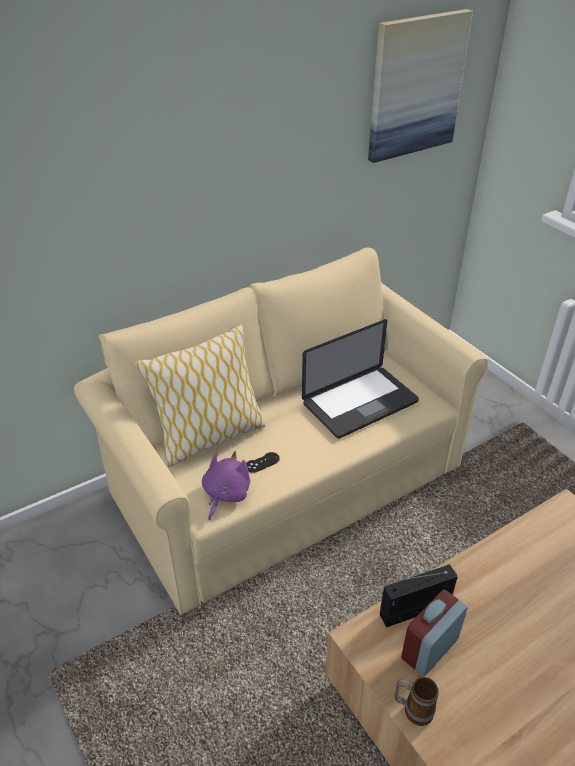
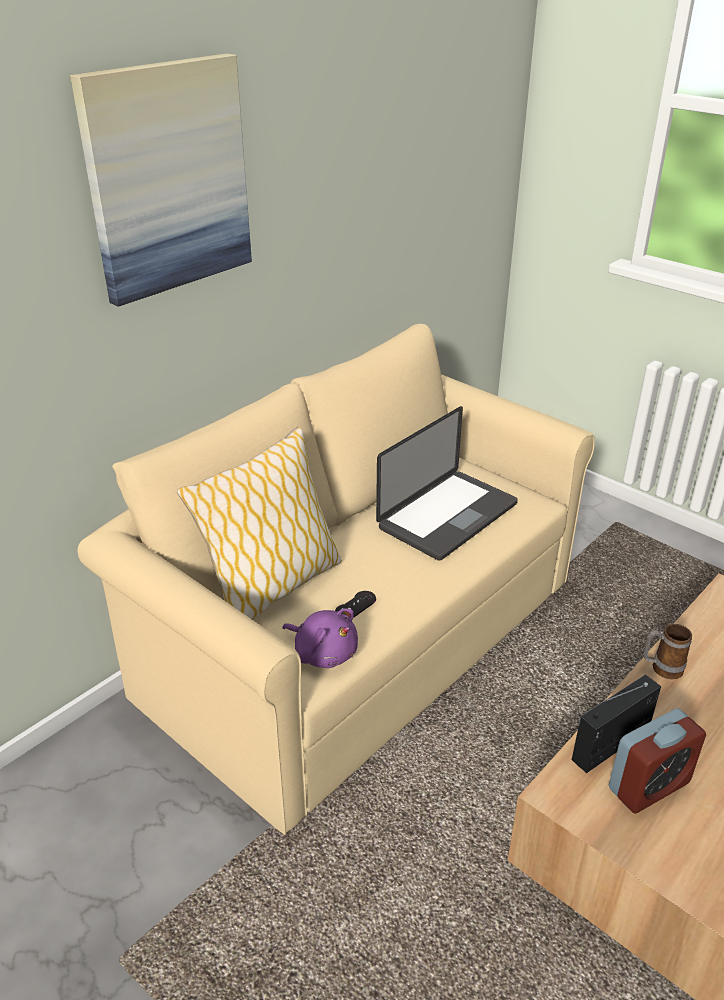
camera: 15 degrees left, 5 degrees down
purple plush toy [202,451,251,520] -> purple plush toy turned 120 degrees clockwise [283,609,358,668]
picture [368,9,473,163] -> picture moved to [70,53,252,307]
mug [395,677,439,726] -> mug moved to [643,624,692,679]
alarm clock [401,589,468,676] -> alarm clock turned 150 degrees counterclockwise [609,708,706,814]

